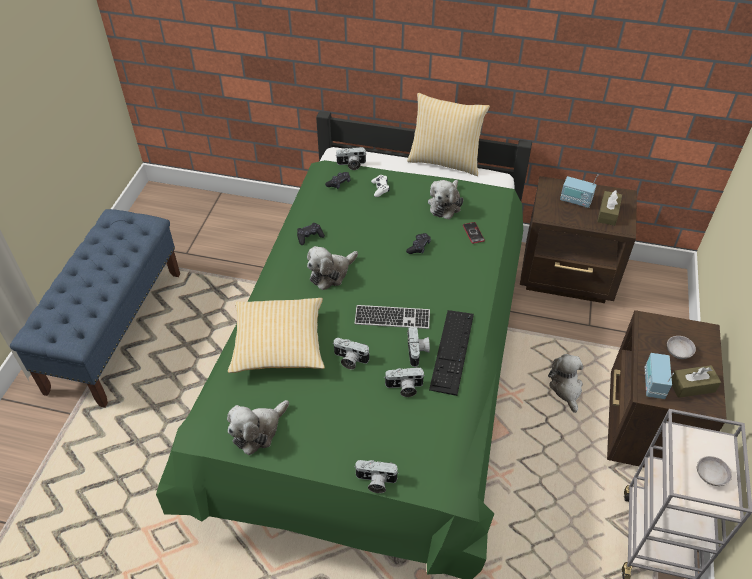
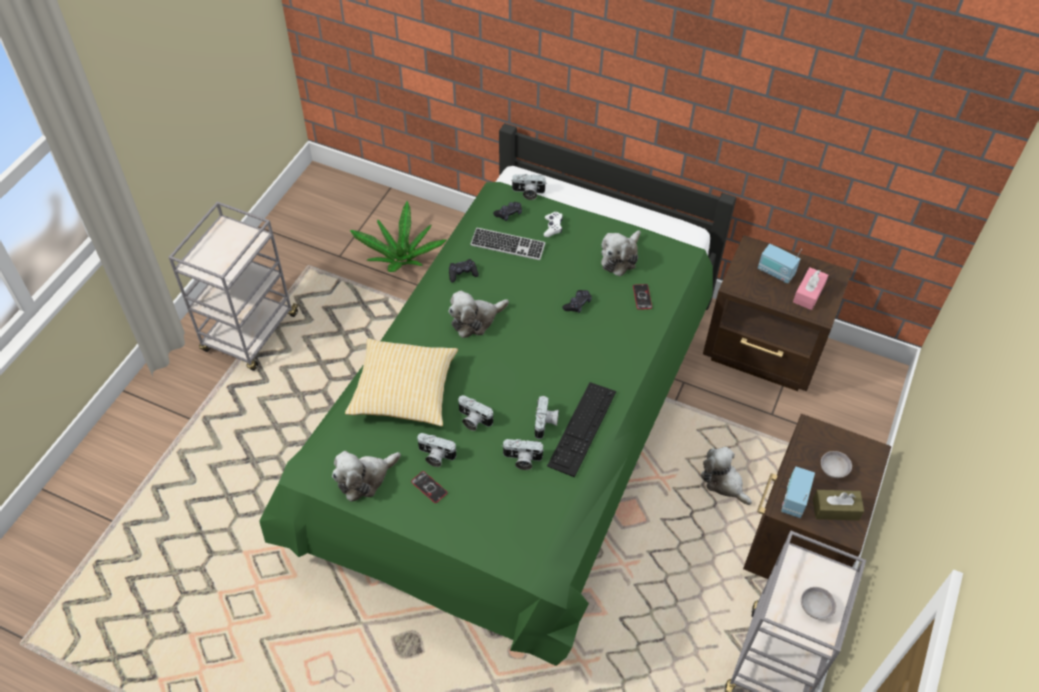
camera: 10 degrees right, 5 degrees up
blue bench [10,209,180,408] -> grey cart [168,201,299,371]
camera [354,460,399,493] -> camera moved to [417,433,456,467]
keyboard [355,305,430,329] -> keyboard moved to [470,227,545,260]
pillow [407,93,490,176] -> none
plush toy [548,354,583,413] -> plush toy turned 45 degrees counterclockwise [701,447,752,505]
brown tissue box [597,190,622,226] -> pink tissue box [793,267,828,310]
none -> potted plant [350,201,447,272]
none -> phone [411,471,447,503]

